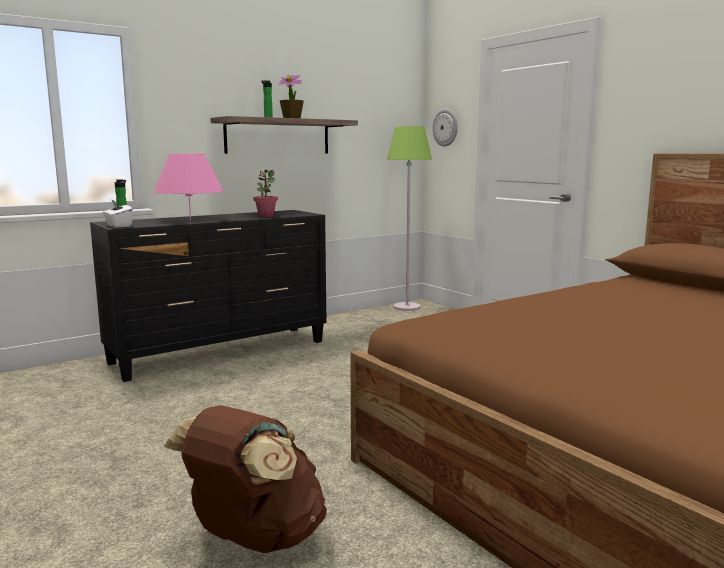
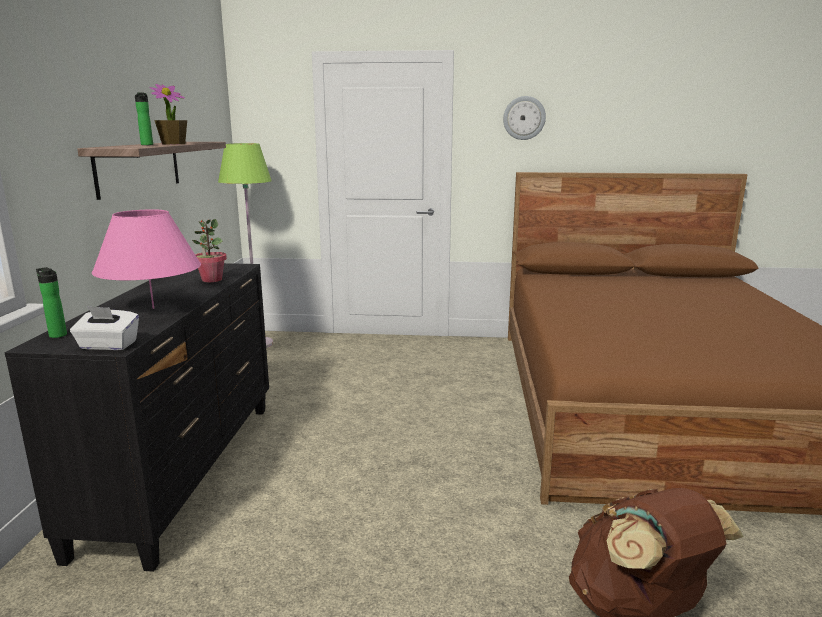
camera: 50 degrees left, 5 degrees up
wall clock [432,109,458,147] -> wall clock moved to [503,96,546,140]

